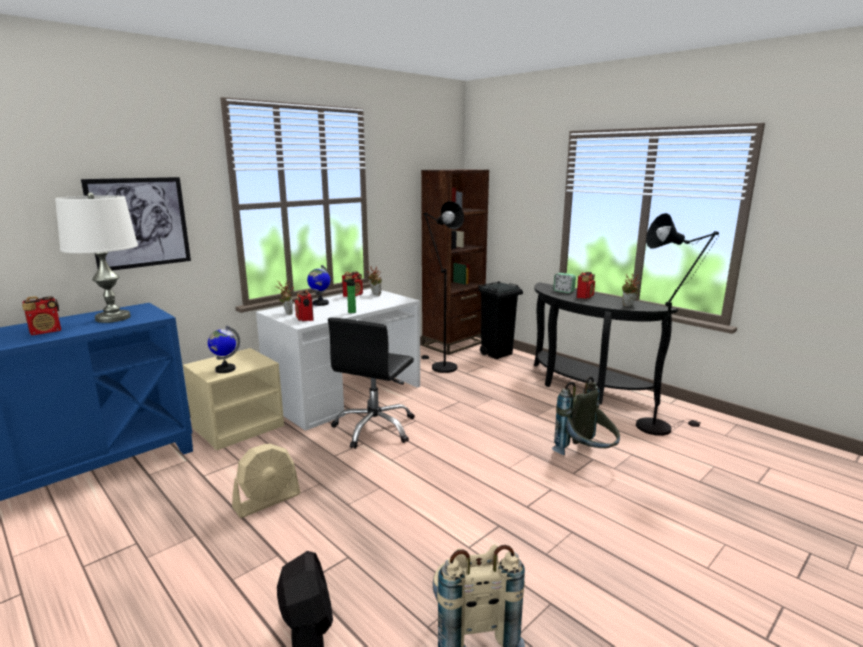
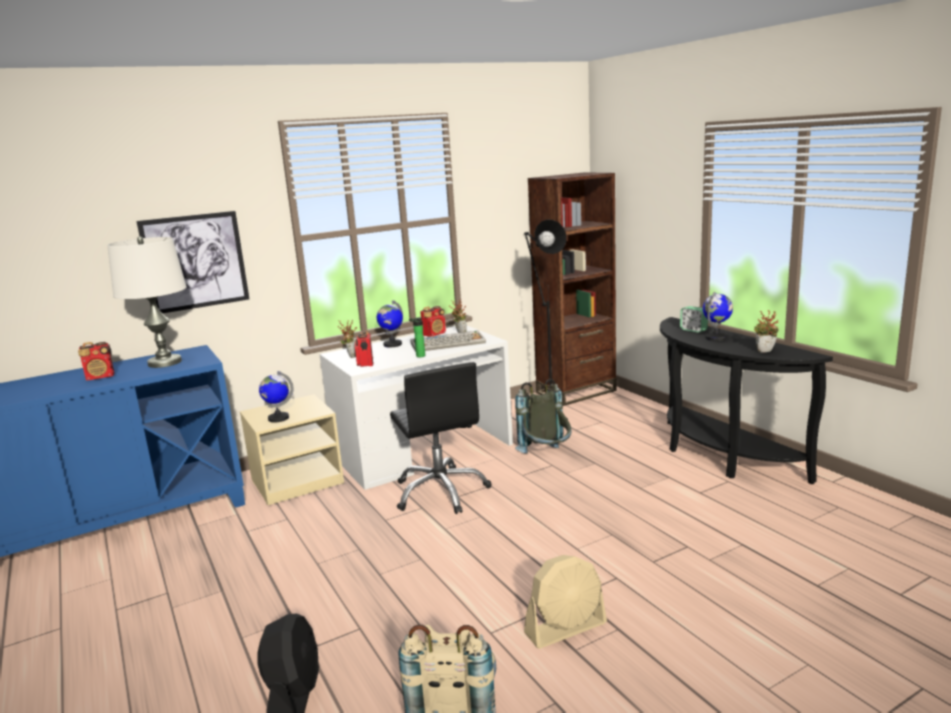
camera: 15 degrees right, 0 degrees up
beige fan [232,444,301,518] -> beige fan moved to [524,555,607,649]
black office chair [328,318,415,449] -> black office chair turned 60 degrees counterclockwise [390,362,492,514]
black trash can [478,281,523,359] -> none
grey backpack [552,377,620,455] -> grey backpack moved to [515,379,571,454]
radio [576,272,595,299] -> globe [703,292,733,341]
black floor lamp [636,213,719,436] -> none
none -> keyboard [410,331,486,352]

